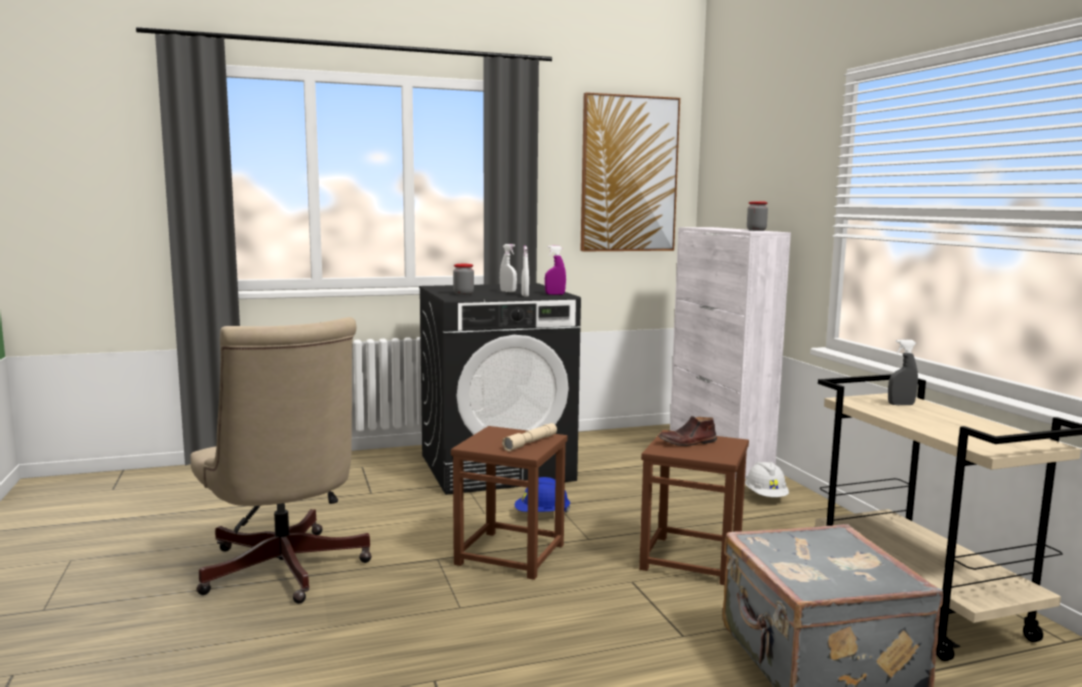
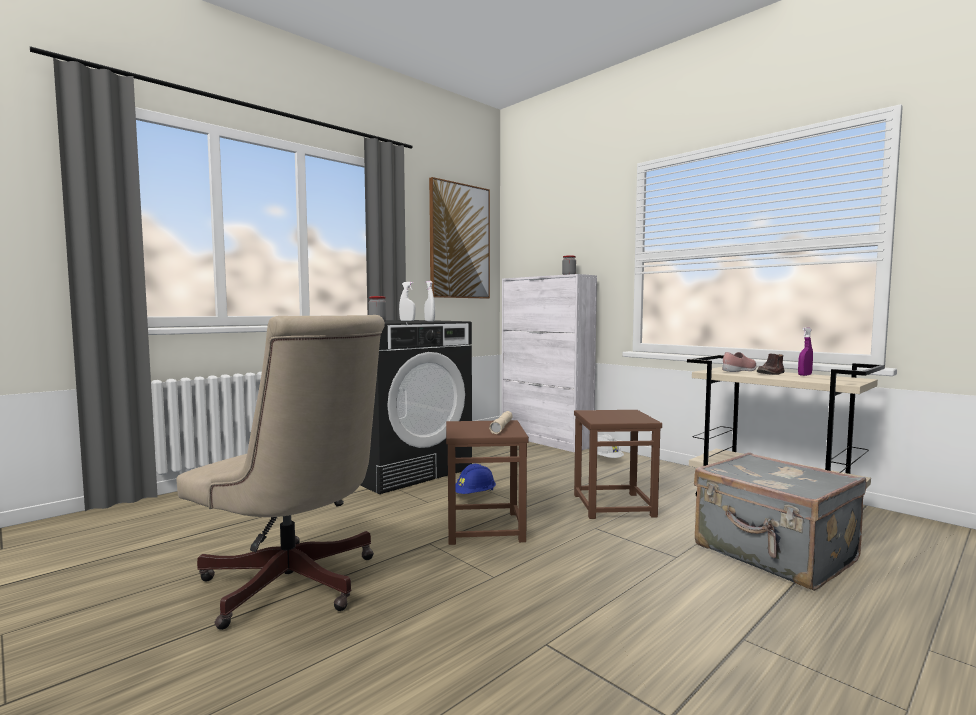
camera: 25 degrees left, 5 degrees down
purple spray bottle [545,245,566,295] -> purple spray bottle moved to [798,327,813,376]
brown shoe [658,416,717,446] -> brown shoe moved to [757,354,785,375]
grey spray bottle [888,339,918,405] -> pink shoe [722,352,757,372]

